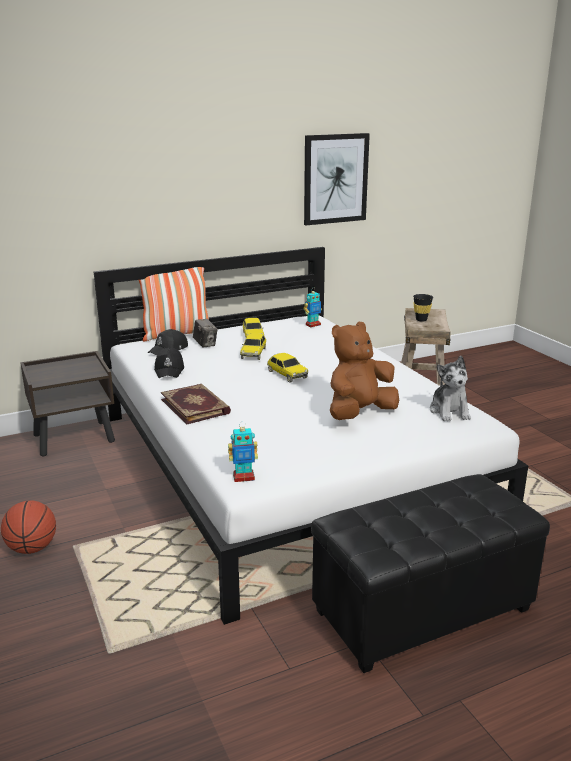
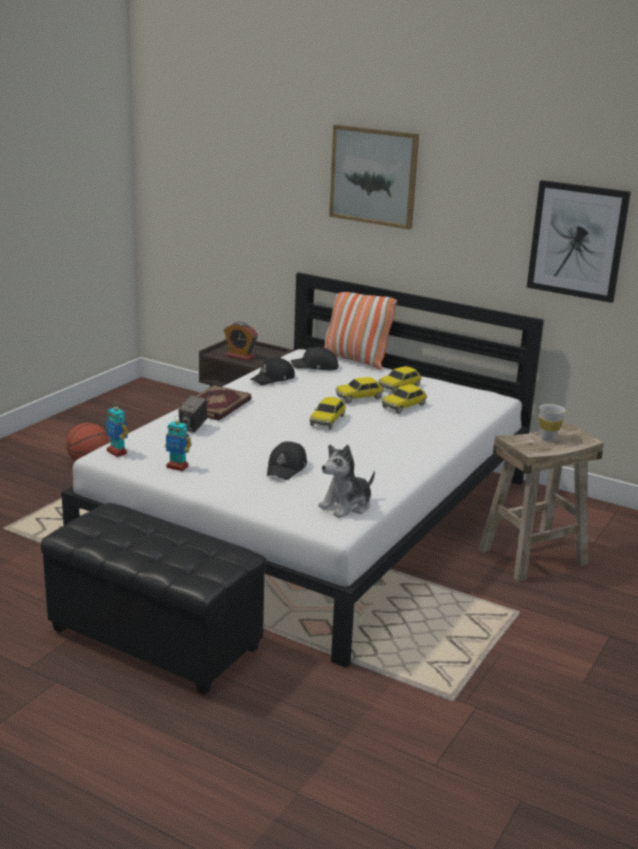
camera: 55 degrees right, 0 degrees up
camera [193,319,218,348] -> camera moved to [179,395,207,432]
toy robot [303,287,322,327] -> toy robot moved to [164,416,192,471]
brown plush toy [330,321,399,420] -> black cap [267,441,307,480]
black cup [413,294,433,321] -> white cup [539,404,566,441]
none -> alarm clock [224,322,258,361]
none -> picture [329,125,419,229]
none -> toy car [382,384,427,414]

